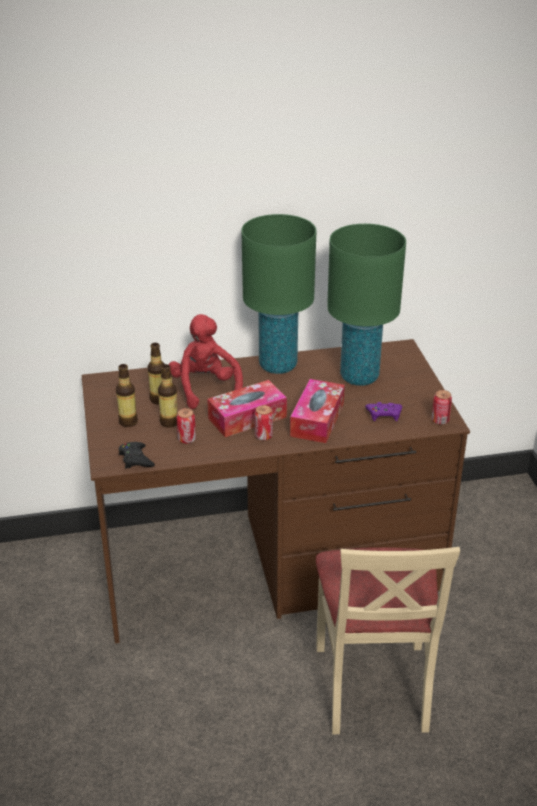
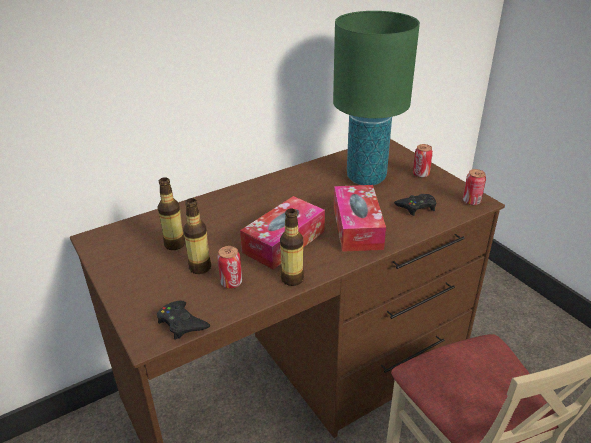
camera: 20 degrees left, 0 degrees up
bottle [116,364,138,427] -> bottle moved to [280,208,304,286]
red plush toy [169,314,243,409] -> none
green table lamp [241,214,317,374] -> none
can [254,405,273,441] -> can moved to [413,144,433,178]
purple game controller [365,402,402,421] -> black game controller [394,194,436,216]

